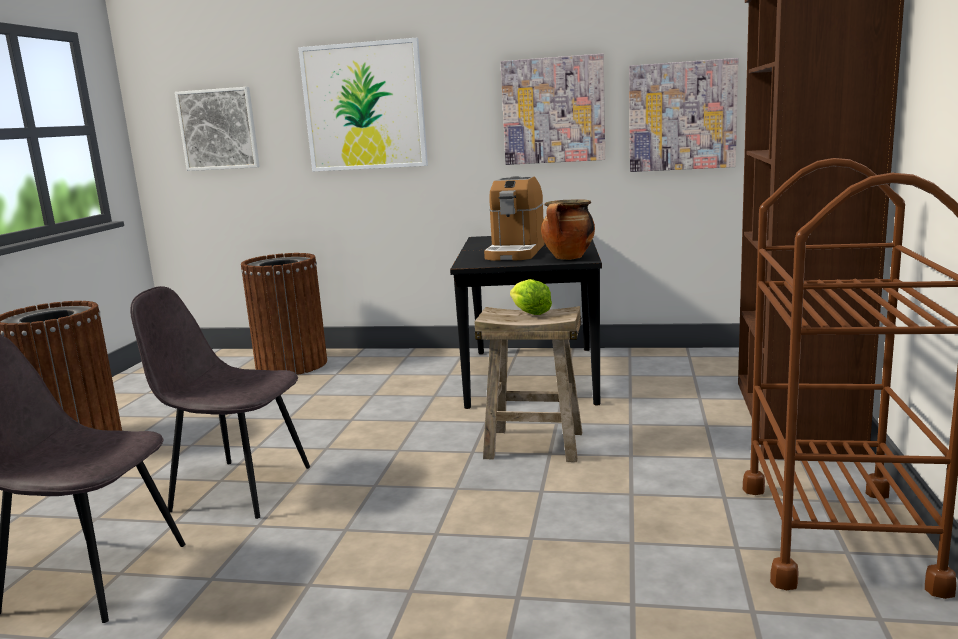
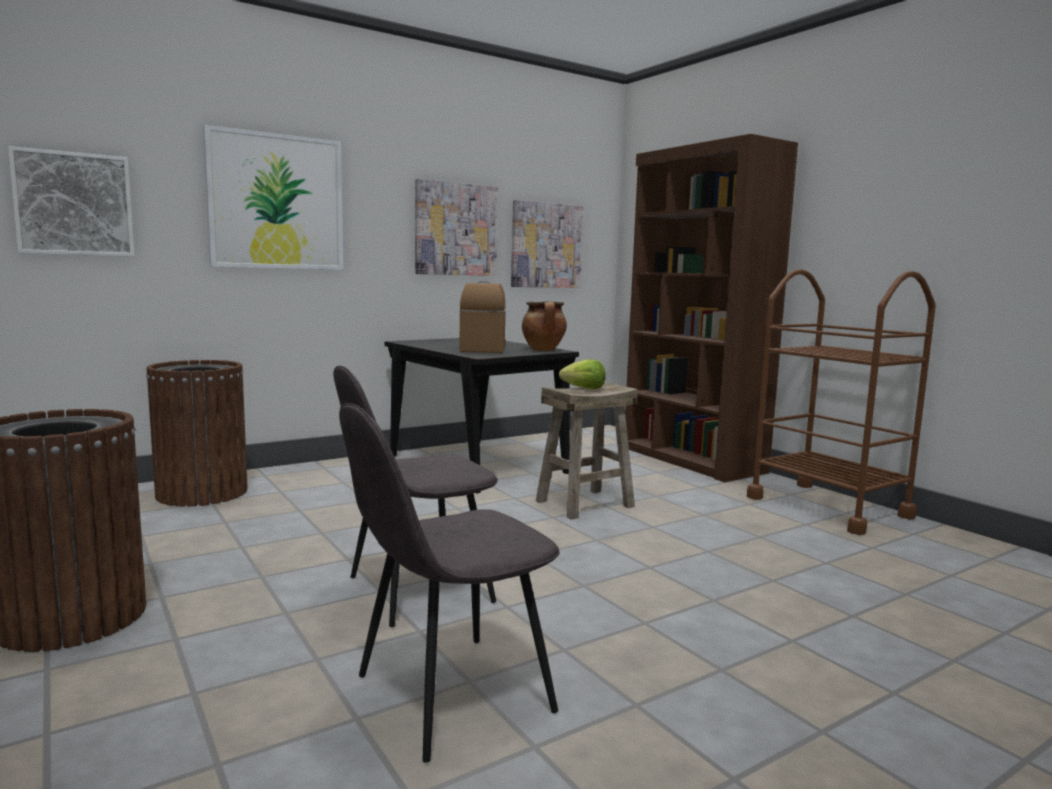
camera: 45 degrees left, 5 degrees down
coffee machine [484,176,544,261] -> coffee machine turned 150 degrees counterclockwise [459,281,506,353]

